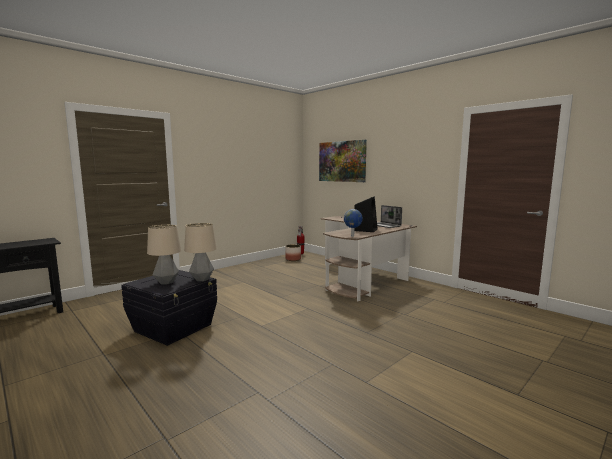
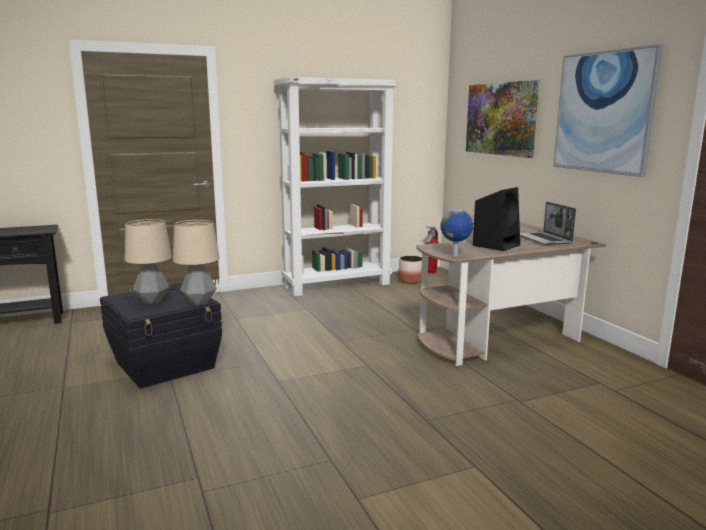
camera: 20 degrees right, 5 degrees up
none -> white bookcase [274,77,399,296]
none -> picture [553,44,663,177]

